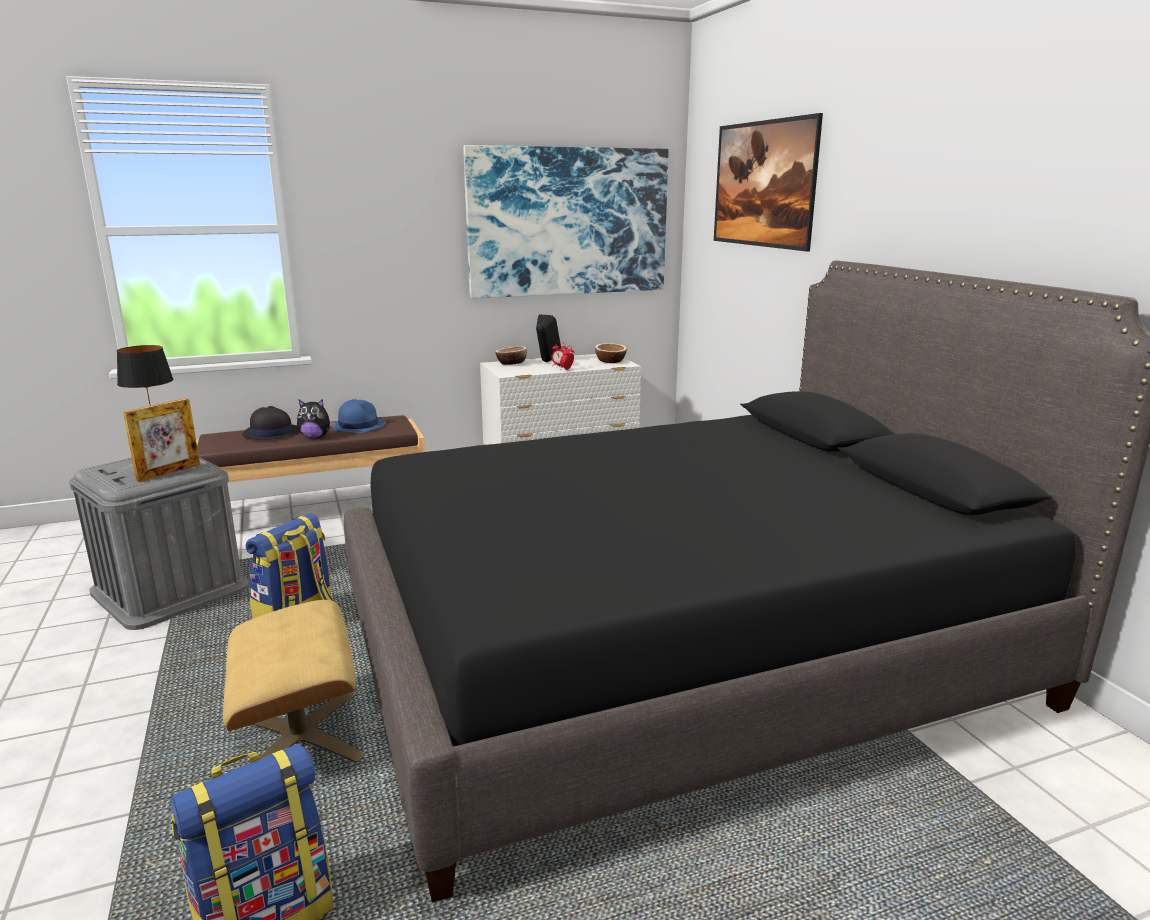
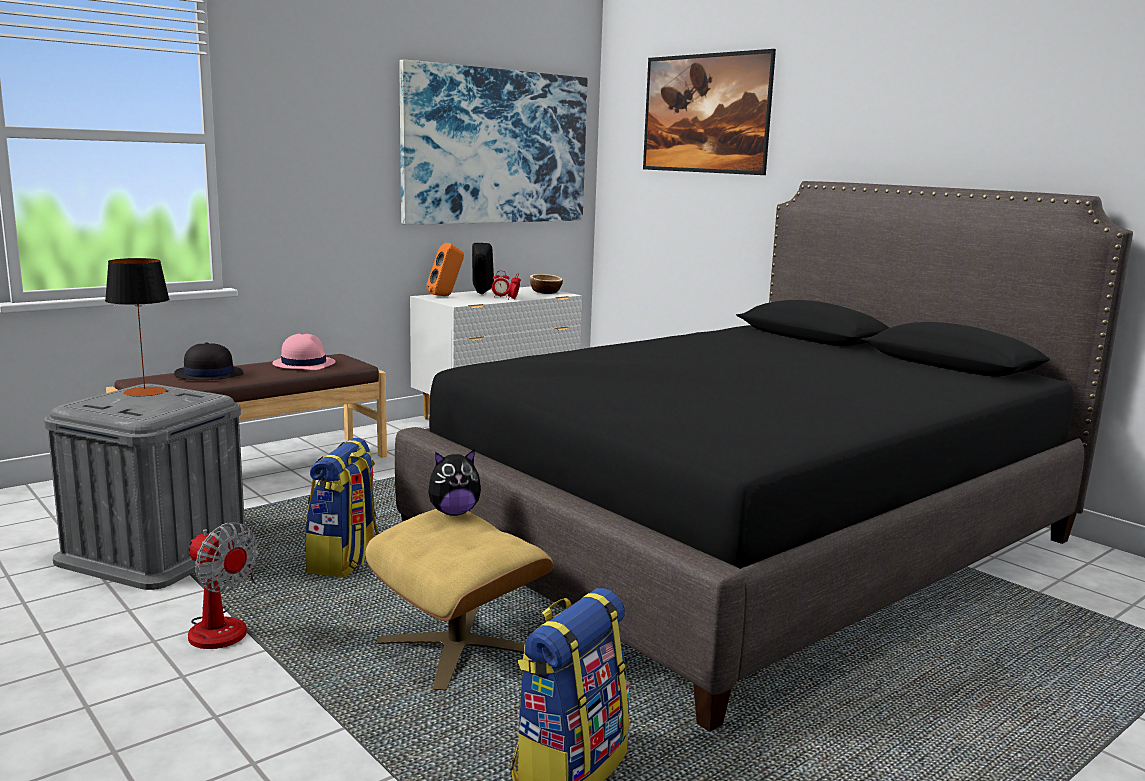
camera: 20 degrees left, 5 degrees down
picture frame [123,398,200,482] -> none
plush toy [297,399,335,439] -> plush toy moved to [428,449,481,516]
blue hat [331,399,386,433] -> pink hat [272,334,335,370]
bowl [495,346,527,365] -> orange speaker [426,243,464,296]
none -> fan [188,522,259,649]

